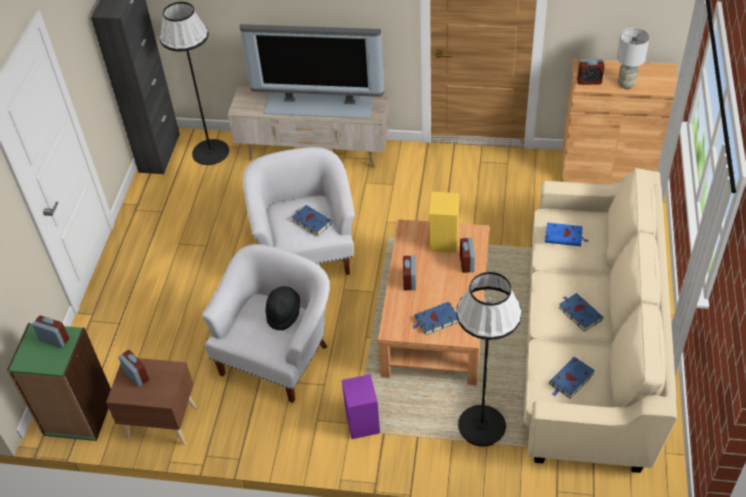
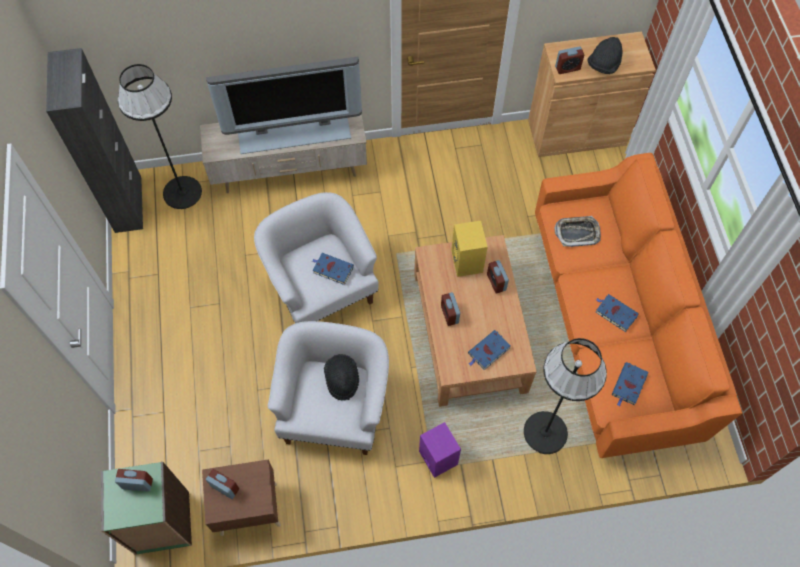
camera: 20 degrees left, 15 degrees up
beige sofa [524,168,678,473] -> orange sofa [535,153,742,458]
blue book [545,223,588,246] -> tray [554,216,601,247]
grey table lamp [617,28,650,89] -> black hat [587,37,622,74]

